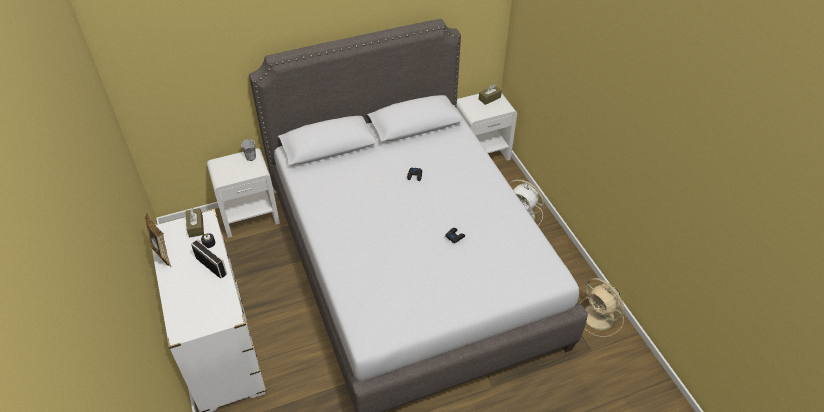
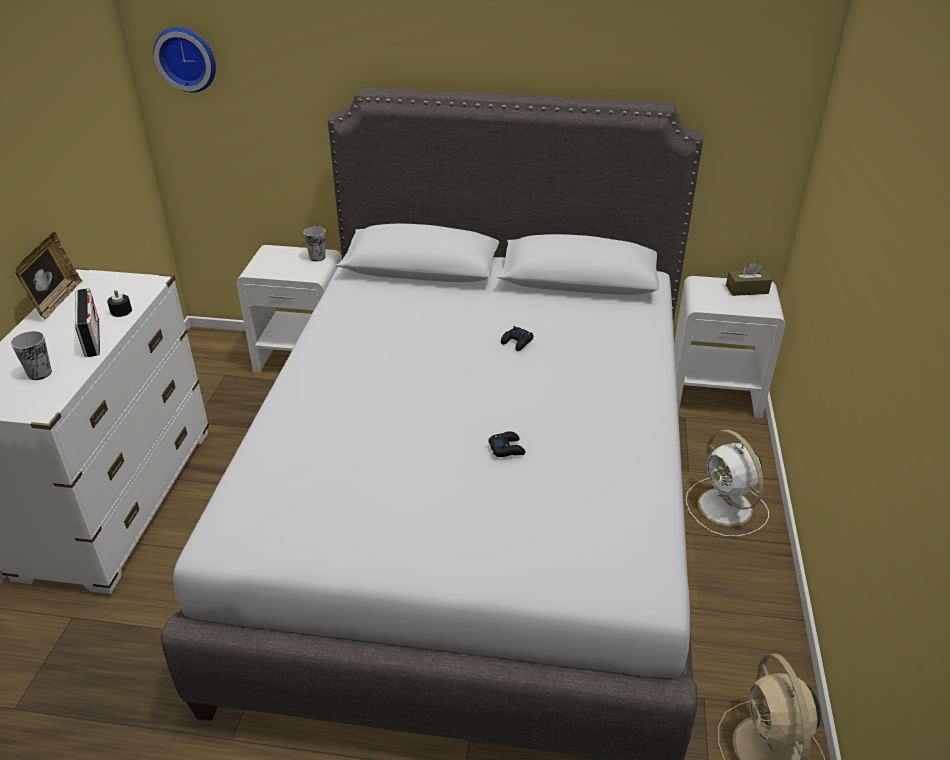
camera: 30 degrees right, 10 degrees down
brown tissue box [186,208,204,238] -> none
none -> cup [11,331,52,380]
none -> wall clock [154,27,216,93]

